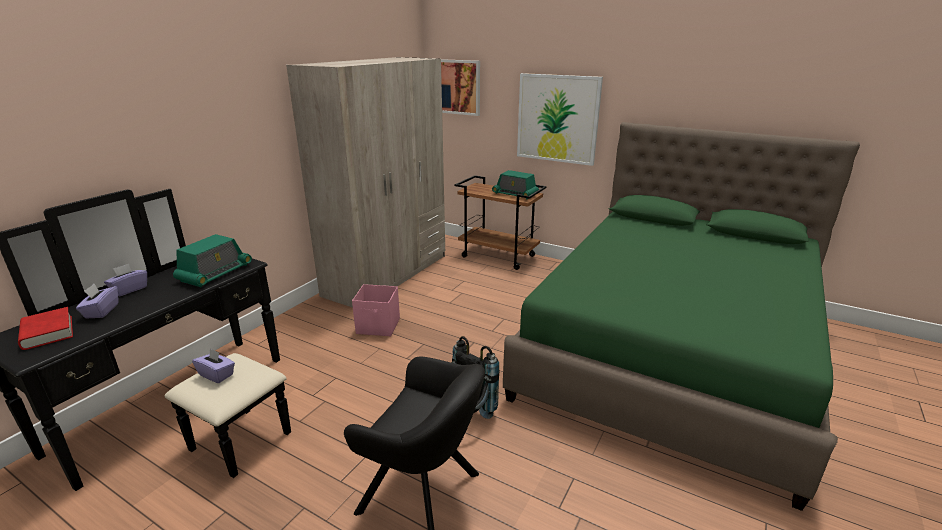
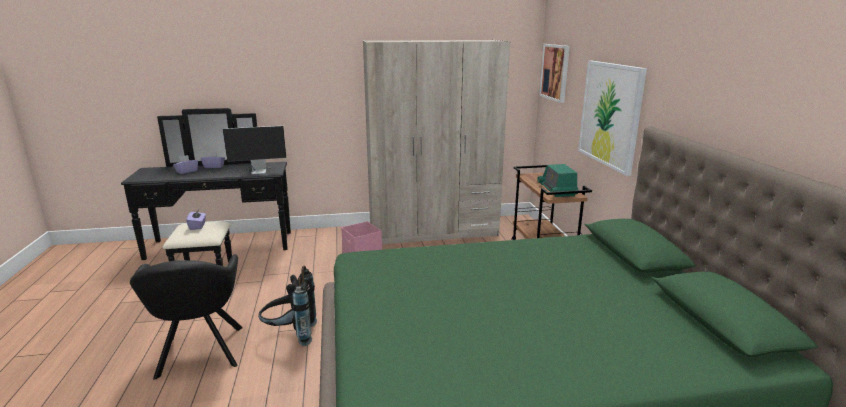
camera: 50 degrees right, 5 degrees down
red book [18,307,73,350] -> none
radio [173,234,252,287] -> monitor [210,126,286,174]

